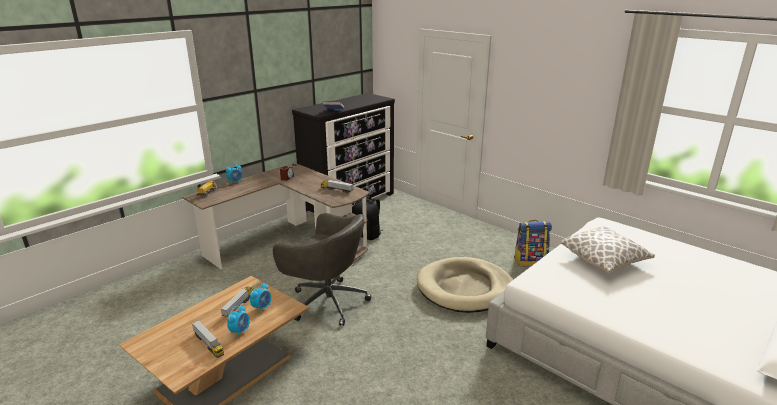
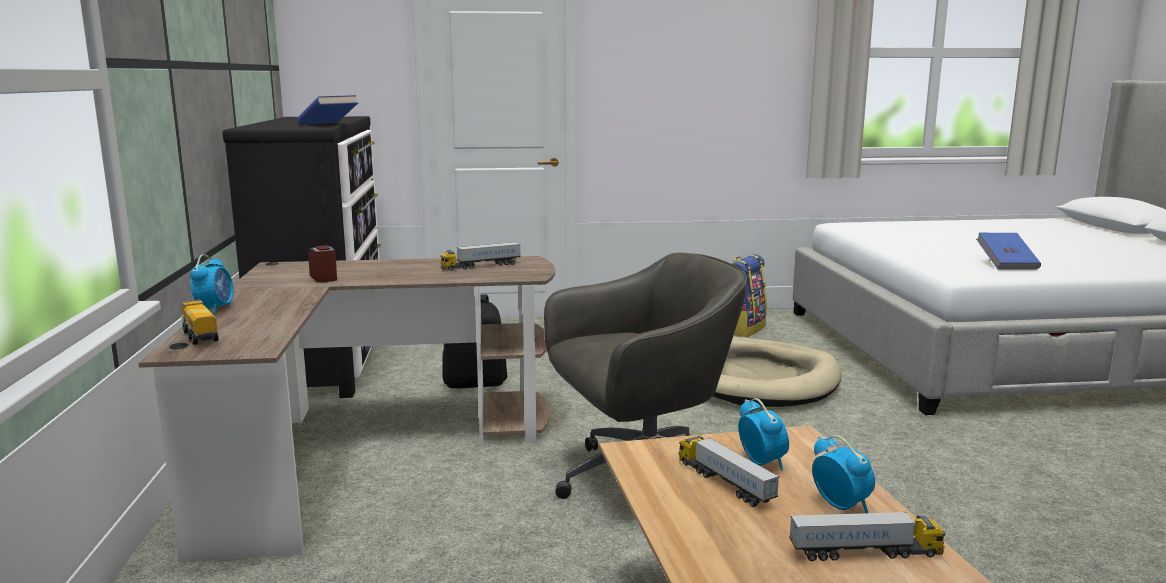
camera: 50 degrees left, 10 degrees down
pillow [561,227,655,273] -> none
none -> blue book [976,233,1041,270]

